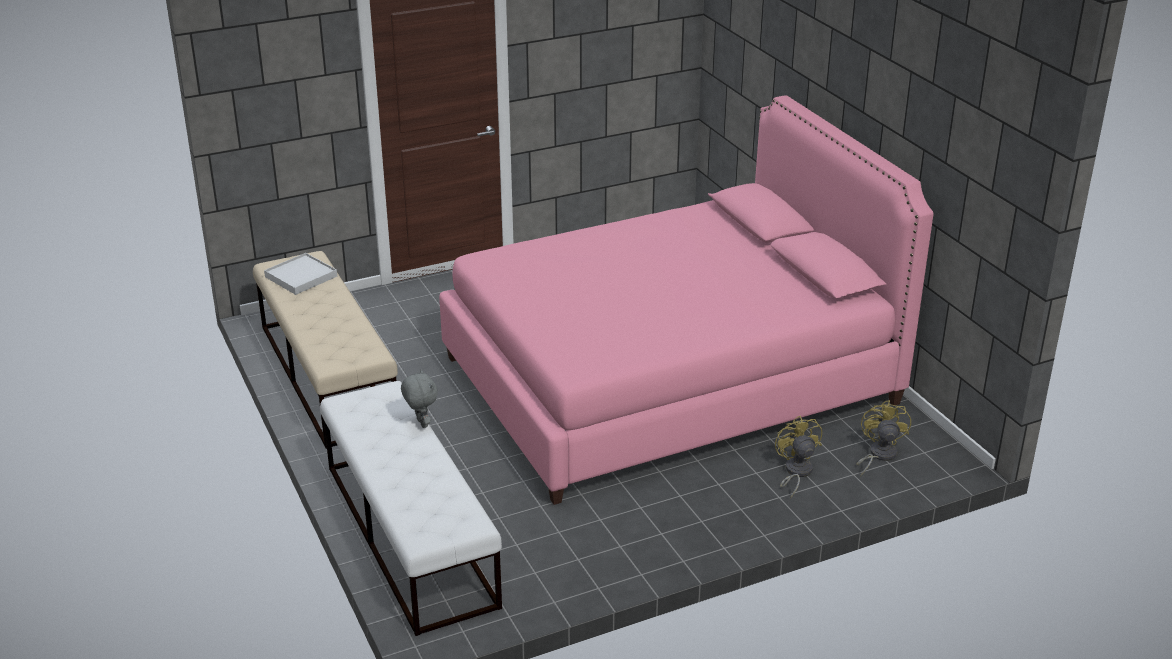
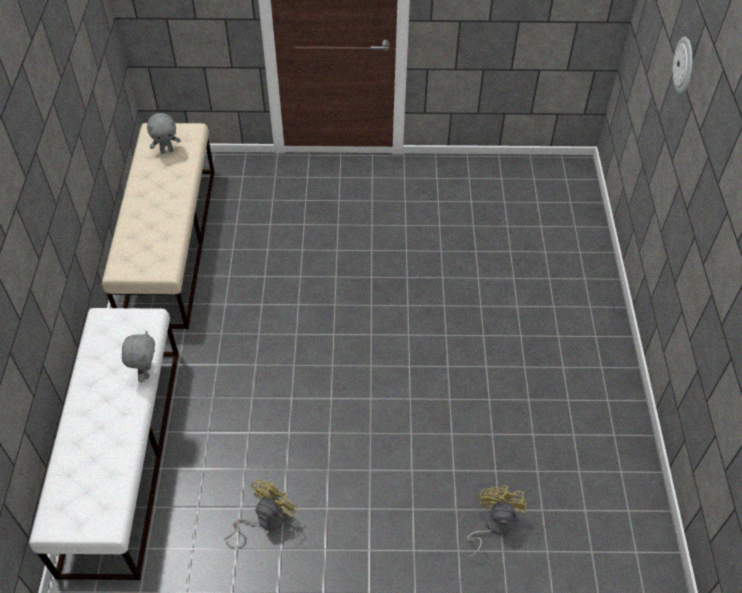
camera: 25 degrees right, 20 degrees up
white tray [264,253,337,295] -> grey plush toy [147,113,181,154]
pink bed [439,96,934,505] -> none
yellow fan [856,400,911,477] -> yellow fan moved to [224,480,298,540]
none -> wall clock [673,37,692,94]

